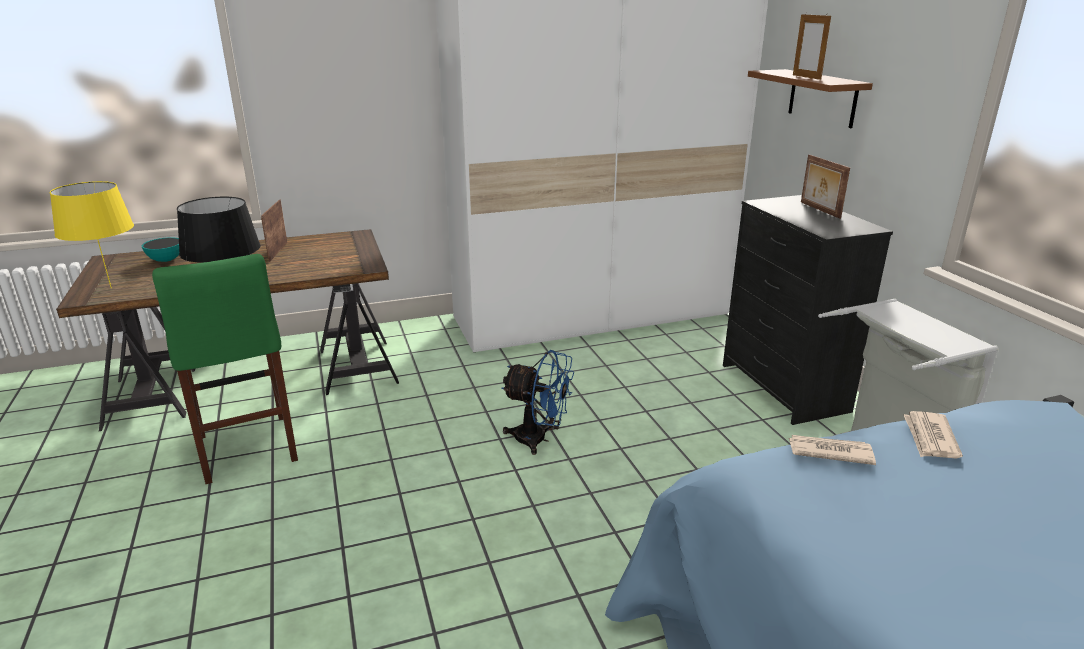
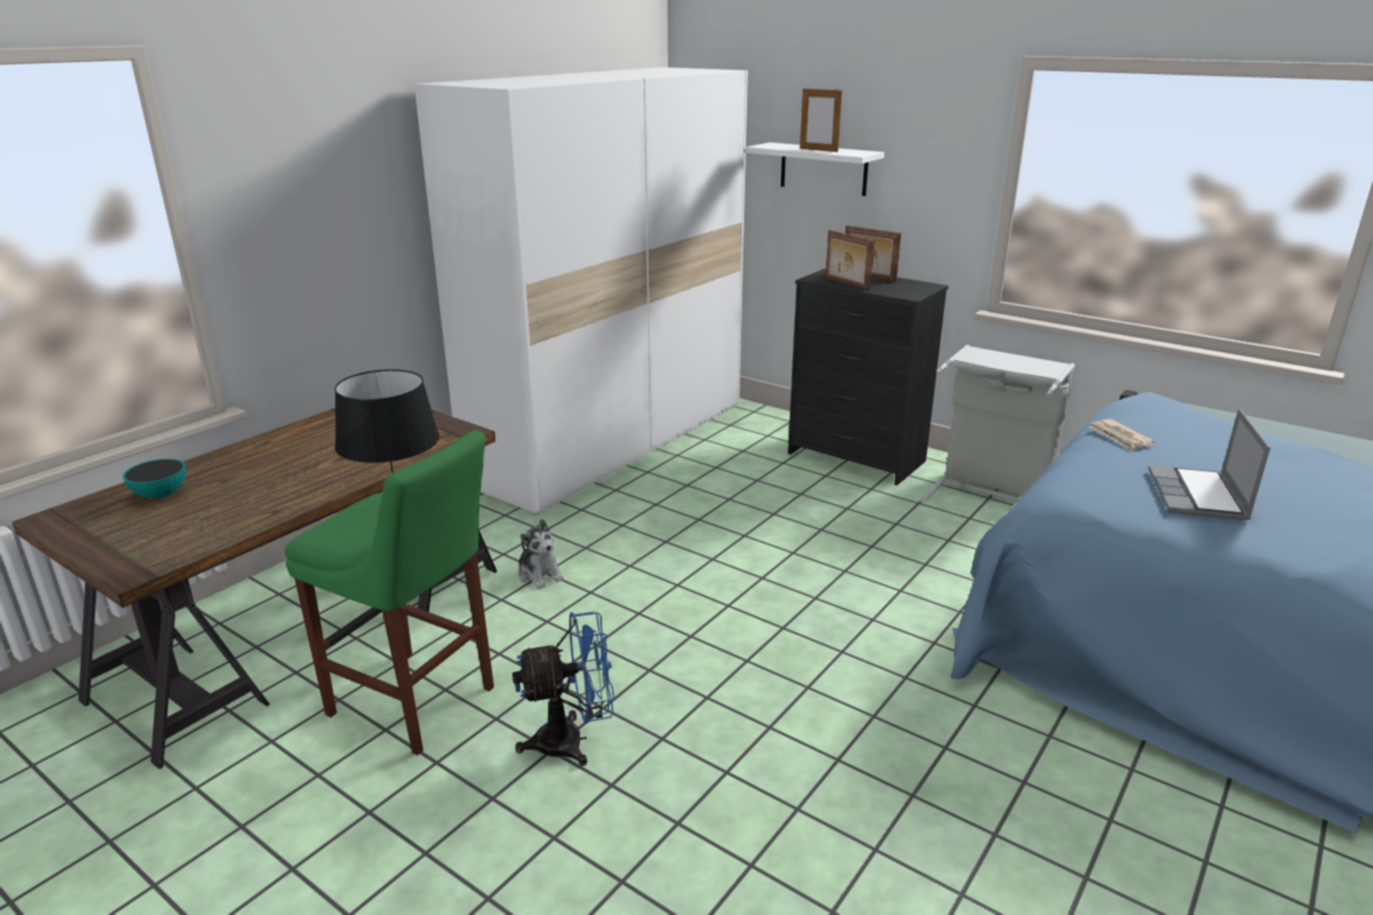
camera: 35 degrees left, 0 degrees up
yellow table lamp [50,181,134,288] -> none
picture frame [261,199,288,262] -> picture frame moved to [825,230,875,291]
blue fan [501,350,574,455] -> blue fan moved to [512,612,615,766]
brown shelf [748,69,873,128] -> white shelf [745,142,884,196]
newspaper [789,435,876,465] -> none
none -> plush toy [518,519,564,589]
none -> laptop [1148,409,1270,520]

